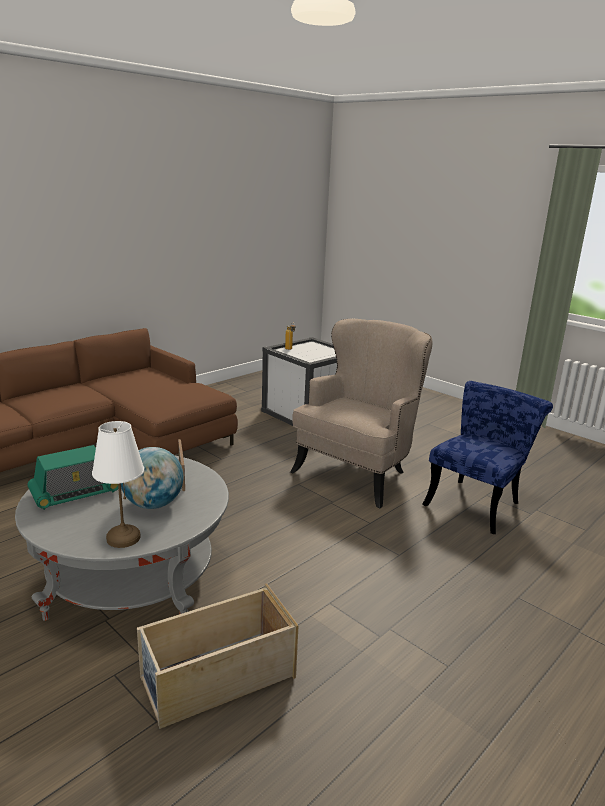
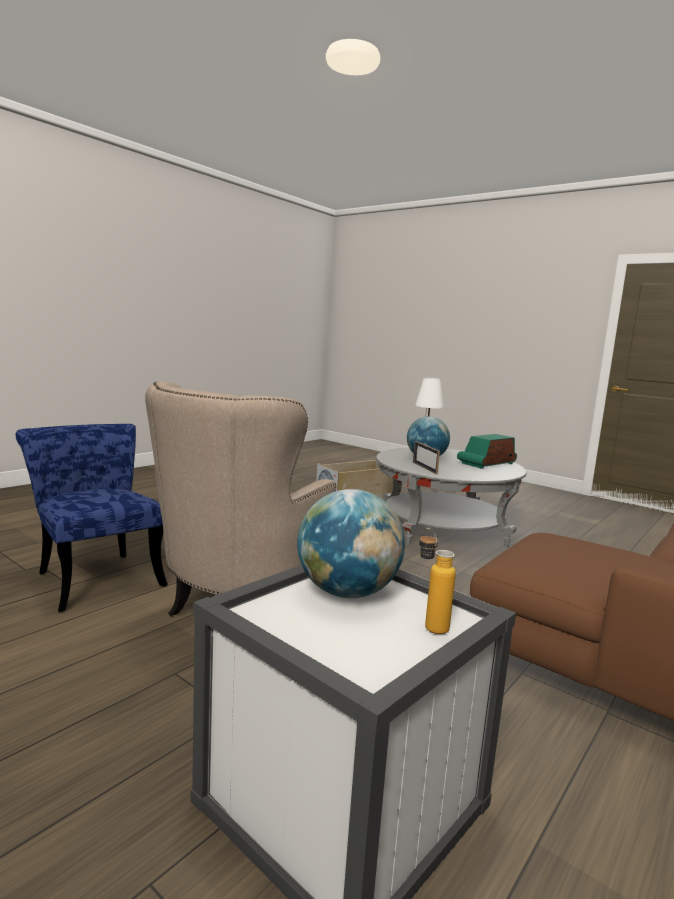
camera: 175 degrees right, 10 degrees down
blue chair [423,381,553,534] -> blue chair turned 105 degrees clockwise [15,424,168,612]
none -> globe [297,489,405,598]

